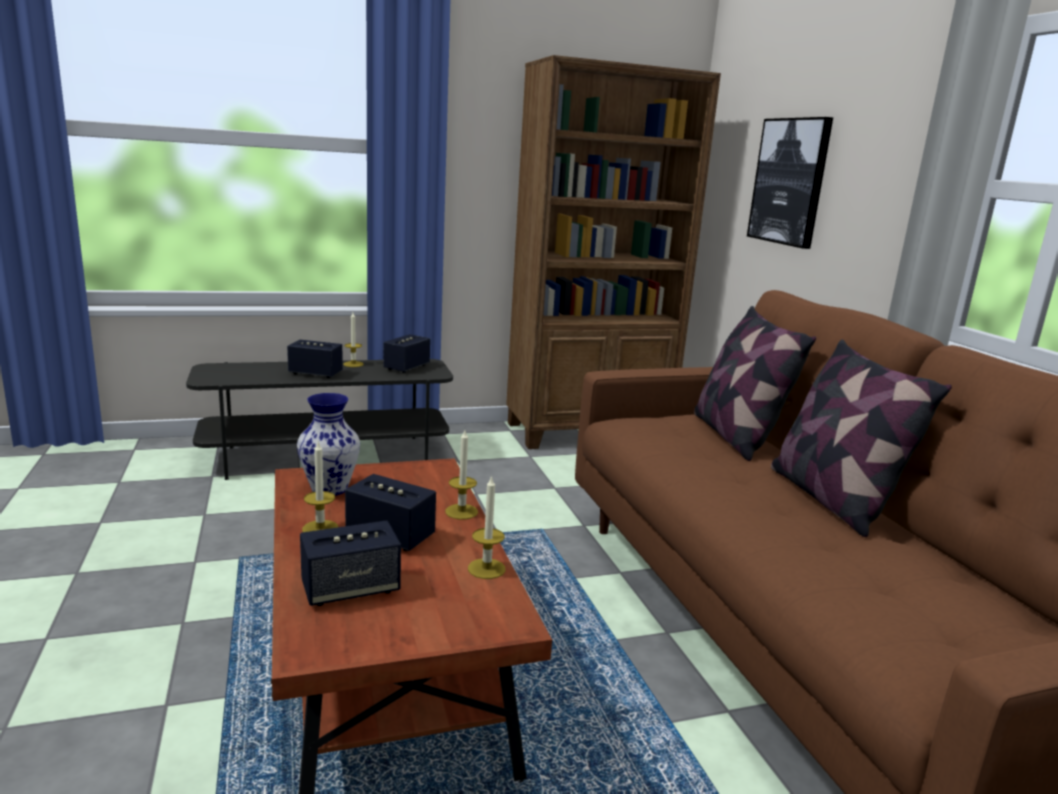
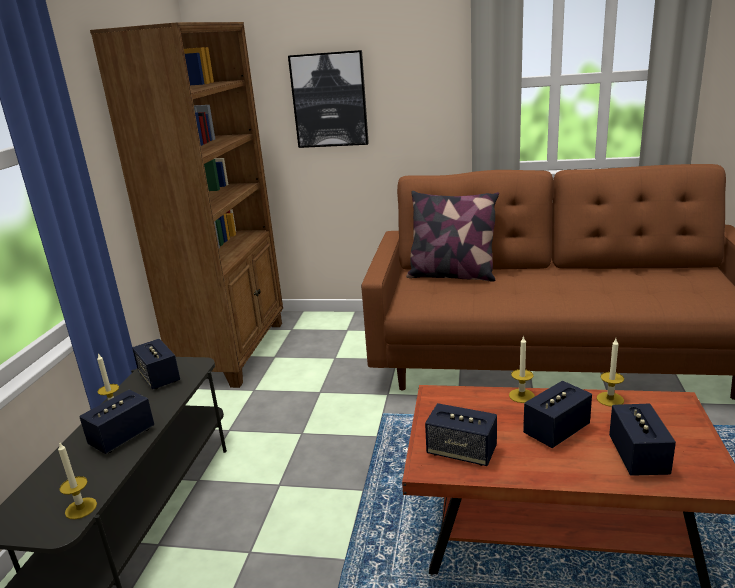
camera: 60 degrees left, 5 degrees up
vase [297,393,360,496] -> speaker [425,403,497,466]
candle [302,442,338,532] -> candle moved to [58,443,97,519]
pillow [771,340,952,537] -> none

